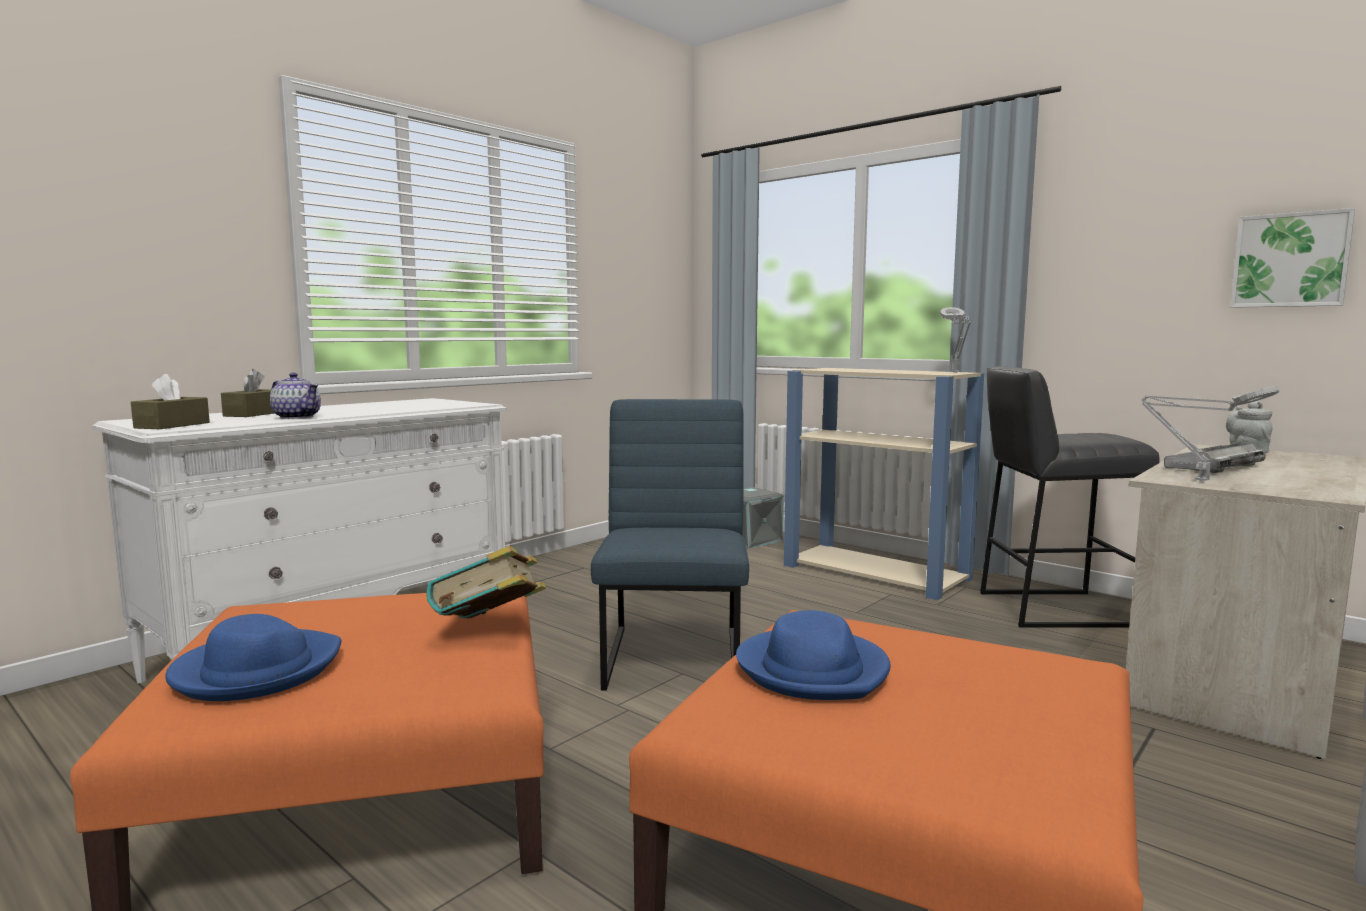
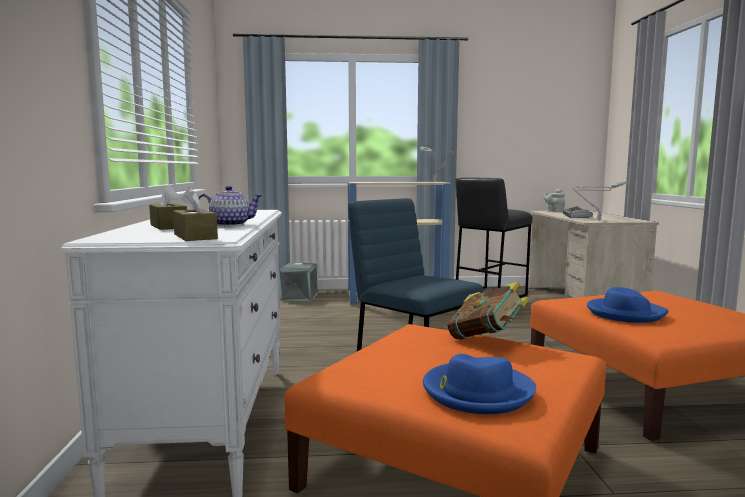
camera: 45 degrees left, 0 degrees up
picture [1230,208,1355,308] -> none

